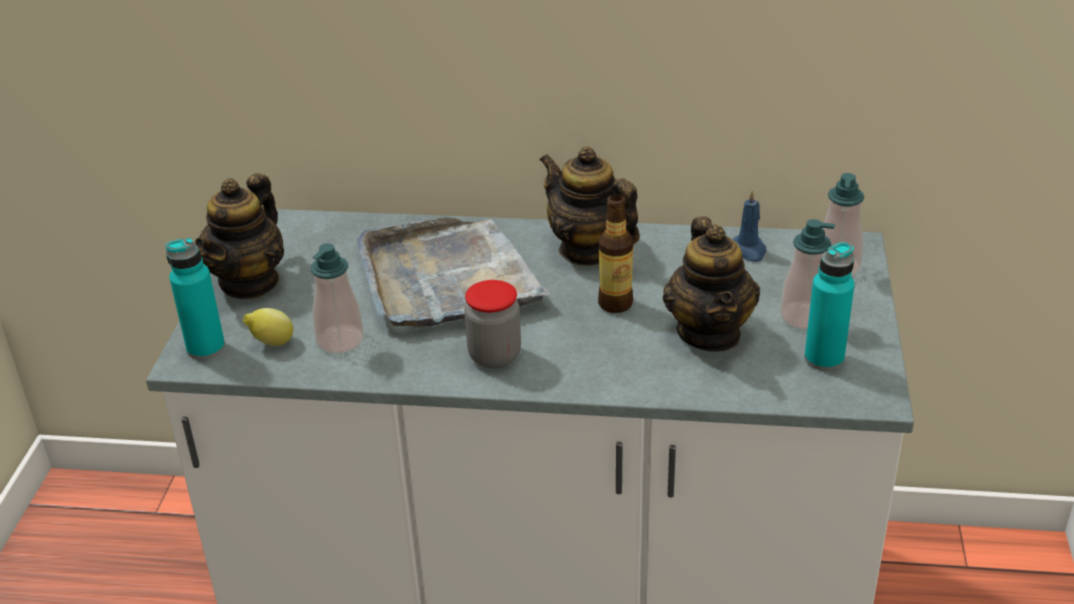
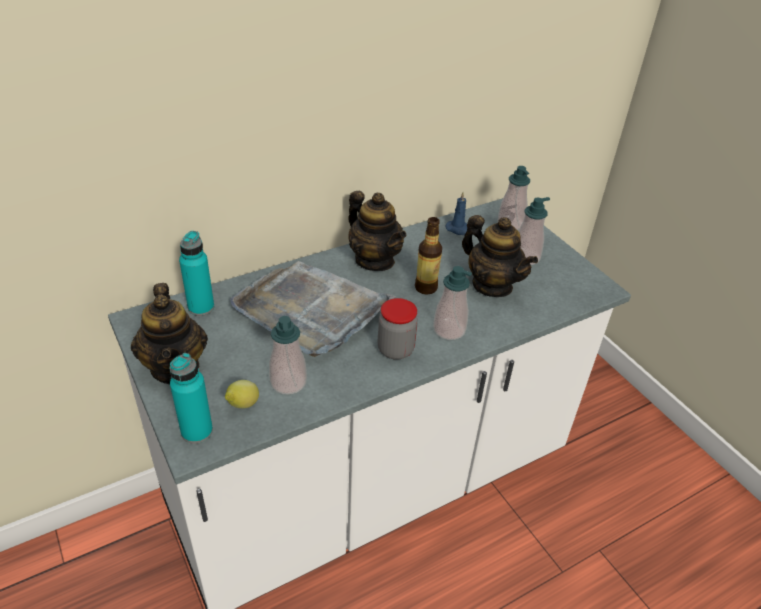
camera: 40 degrees left, 5 degrees up
teapot [540,146,640,266] -> teapot turned 135 degrees counterclockwise [348,191,406,271]
turquoise bottle [804,242,855,371] -> turquoise bottle moved to [179,231,214,316]
none -> soap dispenser [433,266,472,340]

